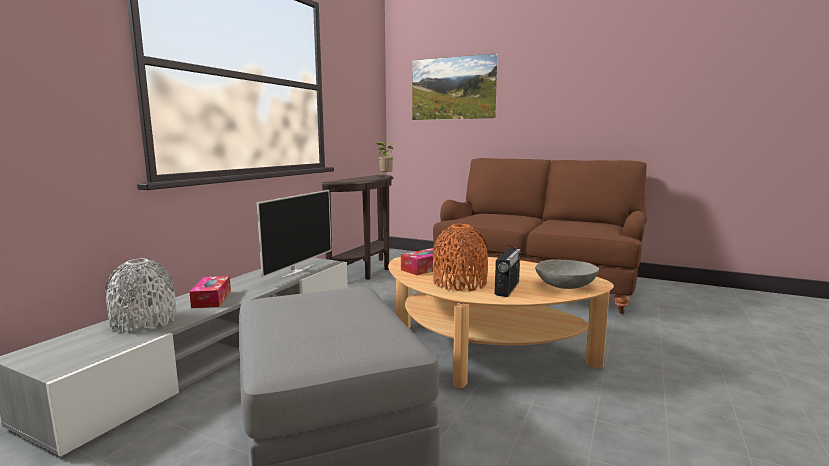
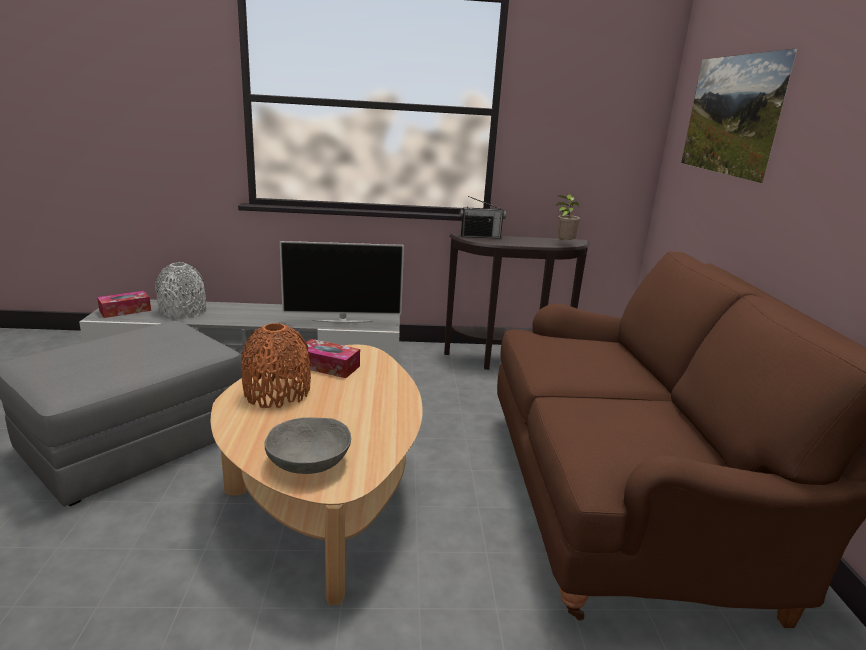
camera: 60 degrees right, 10 degrees up
tissue box [189,276,231,308] -> tissue box moved to [97,291,151,318]
radio [495,243,521,297] -> radio moved to [460,196,506,238]

